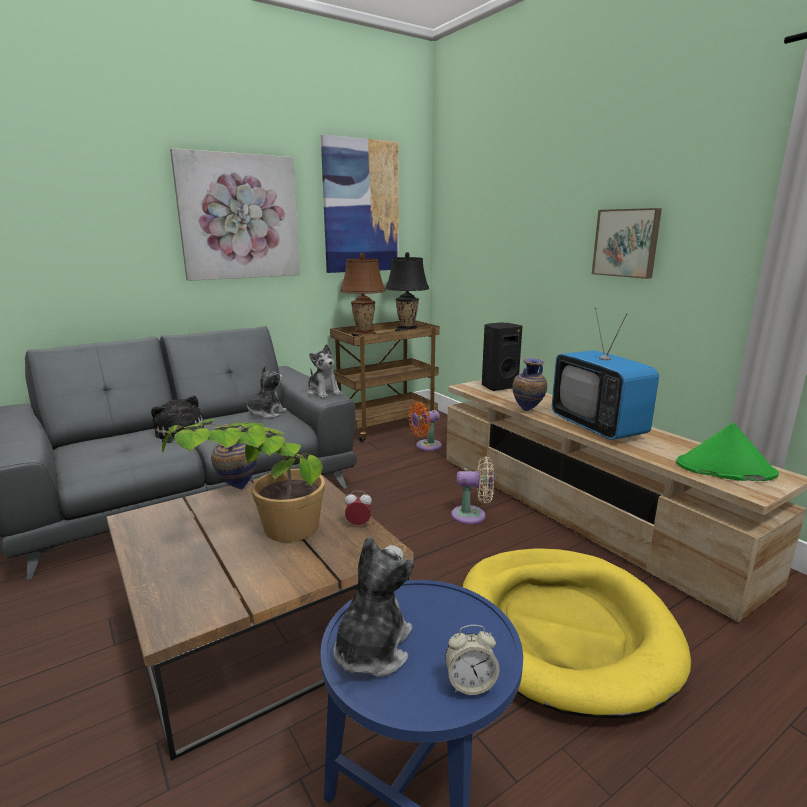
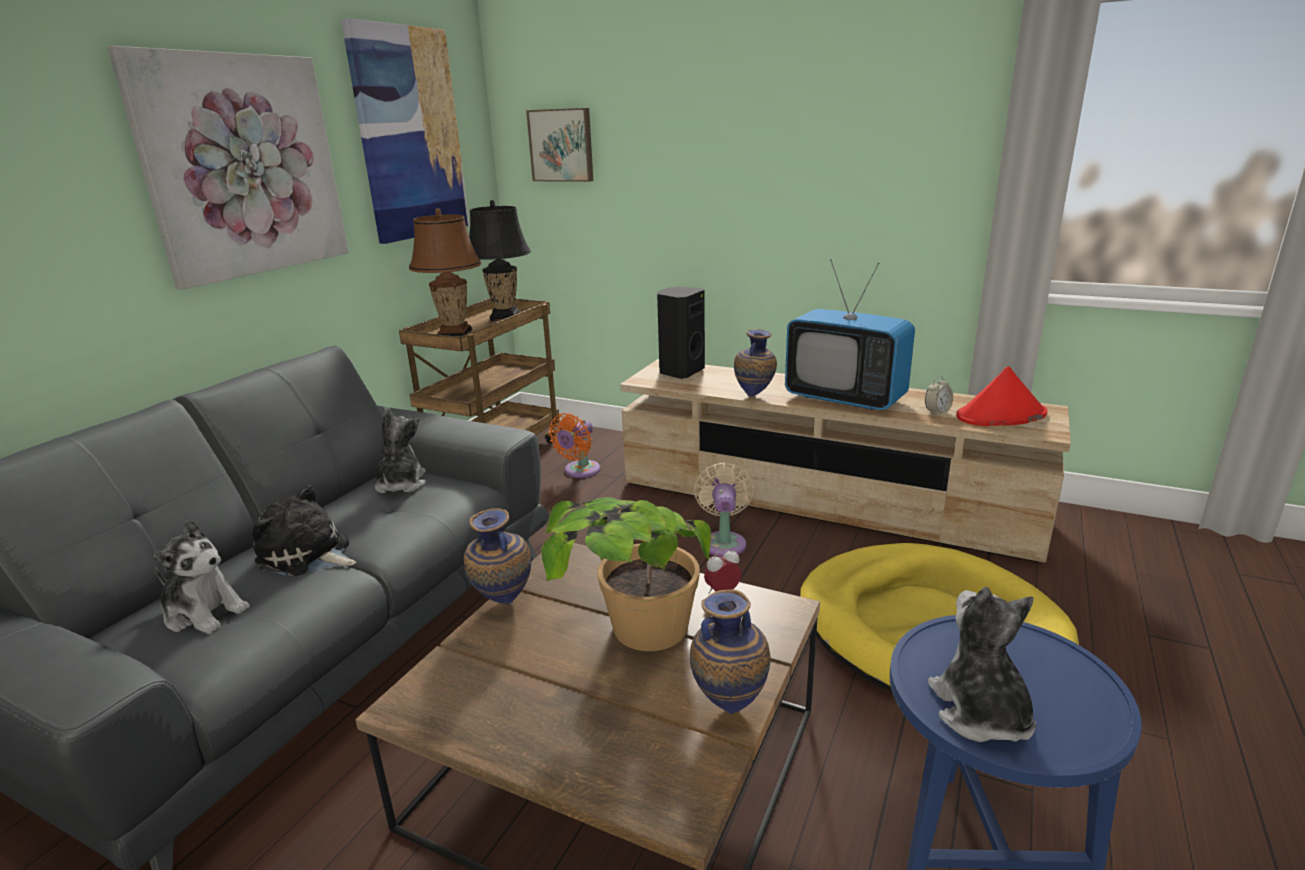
camera: 30 degrees left, 5 degrees up
plush toy [307,344,342,398] -> plush toy moved to [153,520,250,634]
alarm clock [445,625,500,695] -> alarm clock moved to [925,376,953,415]
beige fan [451,456,494,525] -> beige fan turned 60 degrees counterclockwise [694,462,754,557]
picture [592,208,662,279] -> picture moved to [526,108,593,182]
green hat [676,423,779,481] -> red hat [956,366,1048,426]
none -> vase [690,590,771,714]

